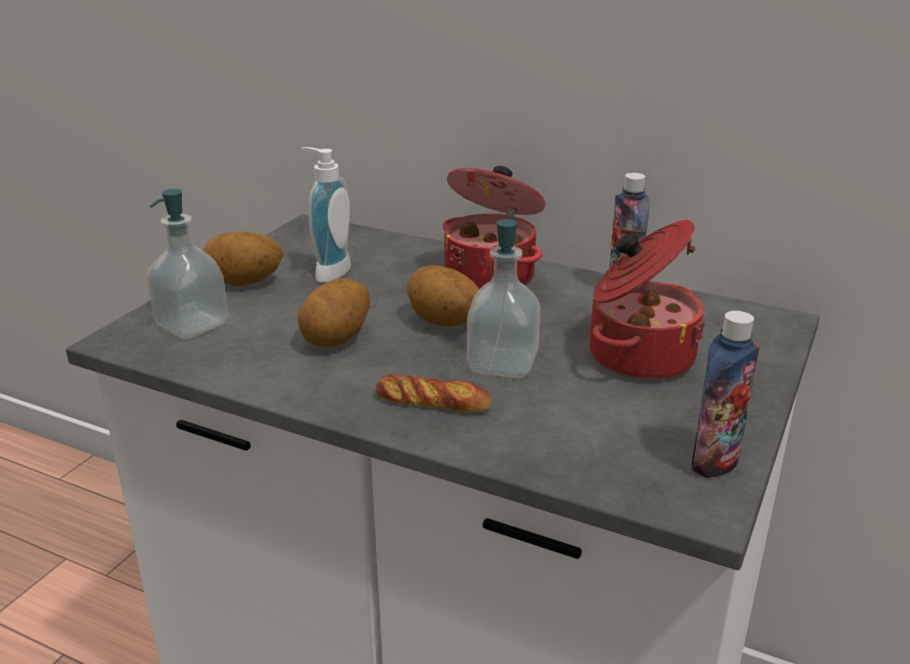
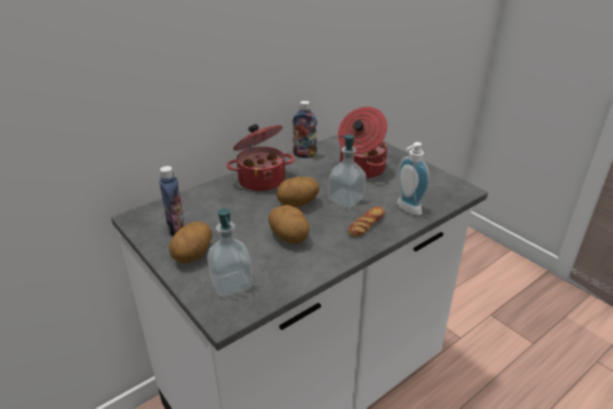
camera: 65 degrees left, 5 degrees up
soap dispenser [301,147,351,283] -> soap dispenser moved to [397,142,430,216]
bottle [691,311,760,478] -> bottle moved to [159,166,185,236]

